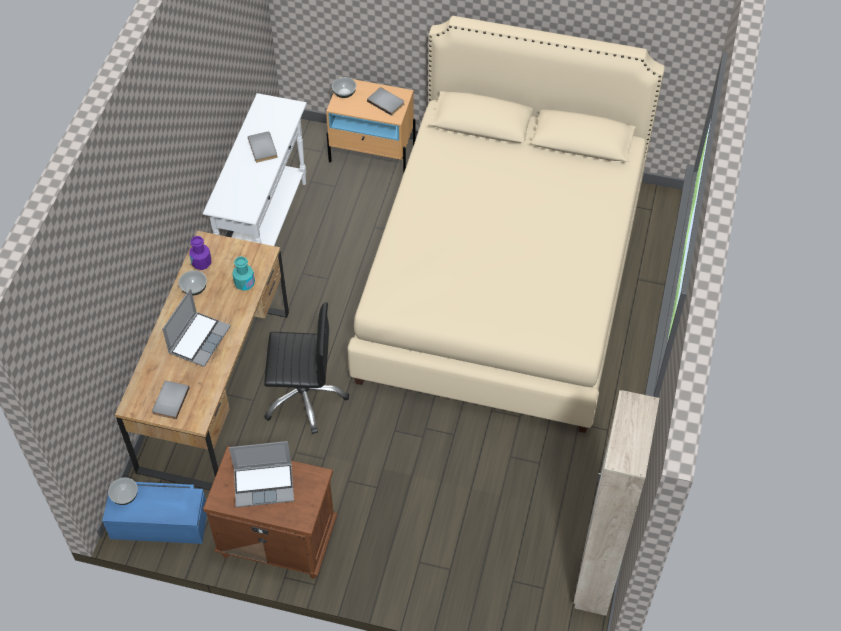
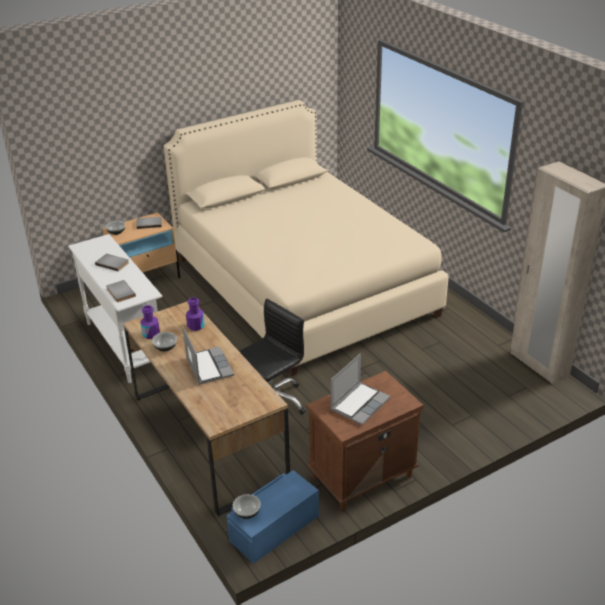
camera: 45 degrees left, 20 degrees down
grey book [152,381,190,419] -> grey book moved to [106,280,136,302]
turquoise bottle [232,256,255,291] -> purple bottle [186,297,205,331]

